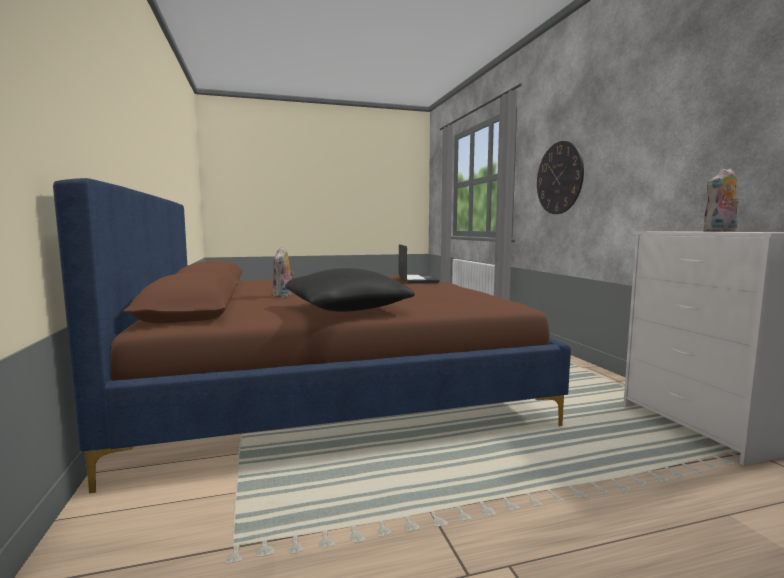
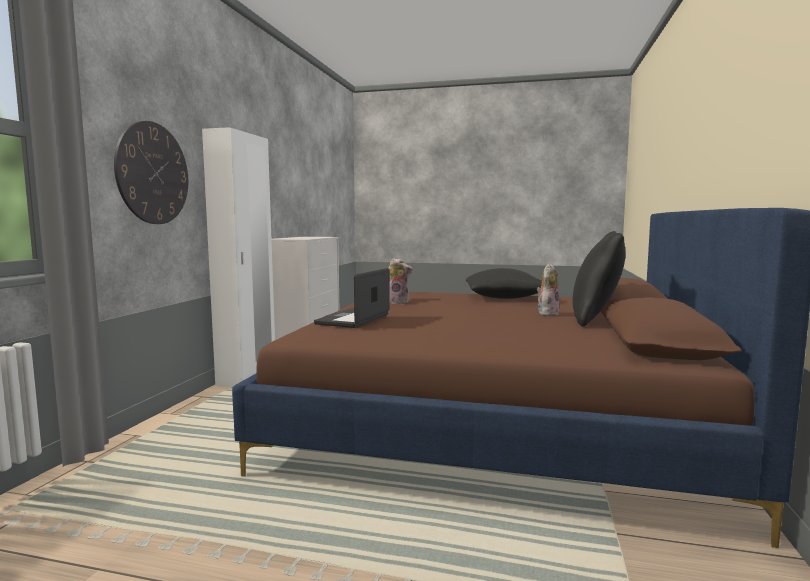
camera: 150 degrees left, 0 degrees up
plush toy [703,168,739,232] -> plush toy moved to [389,258,413,304]
none -> white wardrobe [202,127,275,387]
none -> black pillow [573,231,626,327]

